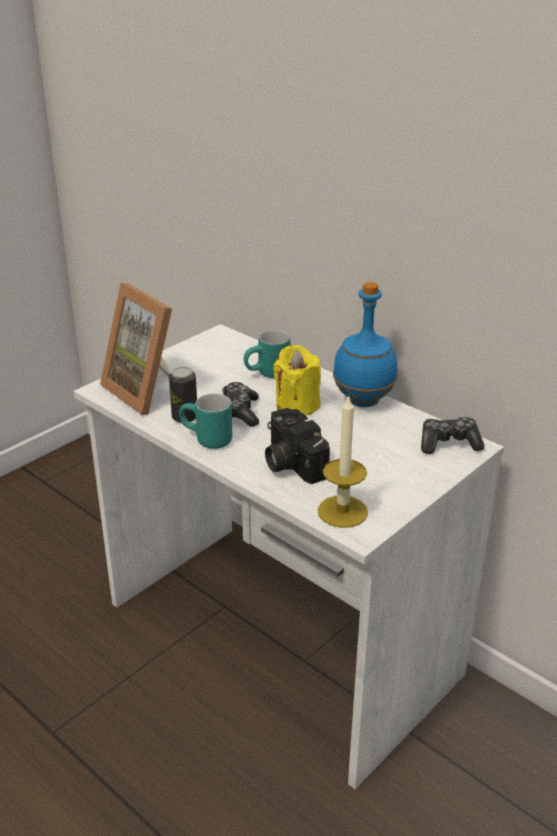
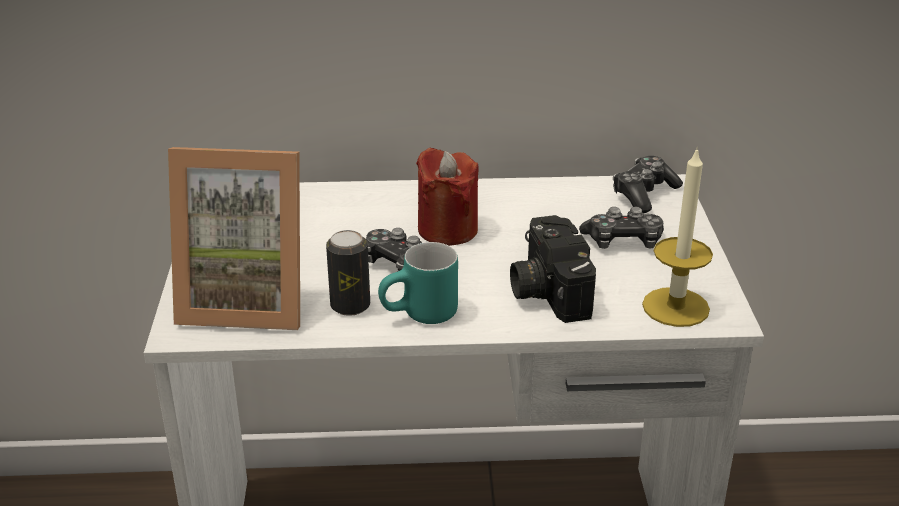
camera: 45 degrees left, 0 degrees up
turquoise mug [244,330,290,378] -> none
camera [265,408,330,484] -> camera turned 60 degrees clockwise [510,215,596,323]
yellow candle [273,345,321,416] -> red candle [416,148,479,246]
blue bottle [333,282,397,407] -> none
none -> game controller [579,207,664,249]

